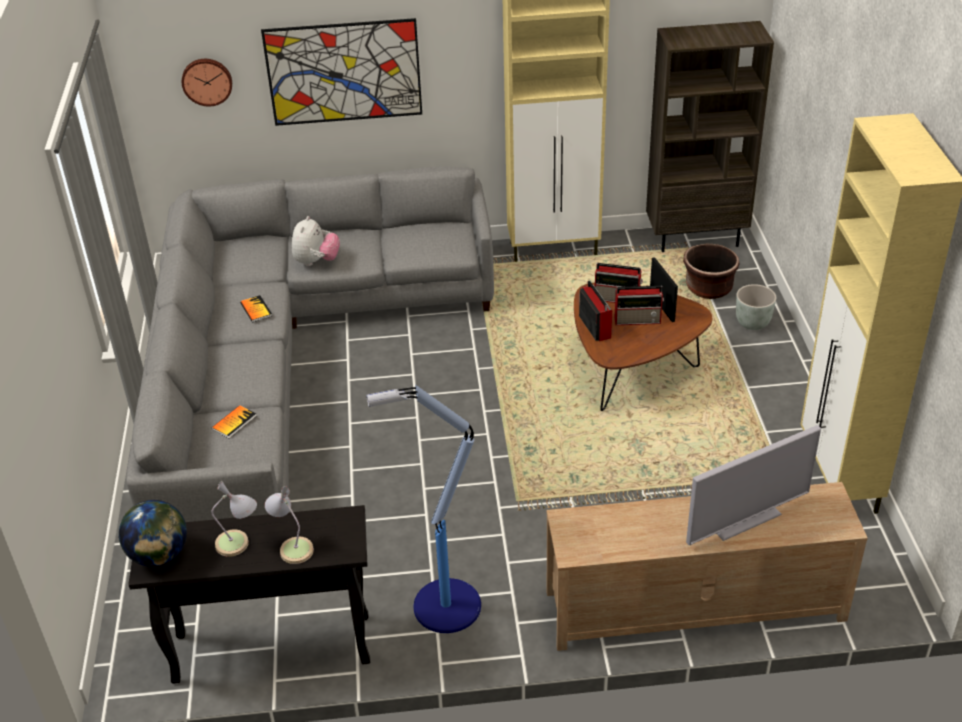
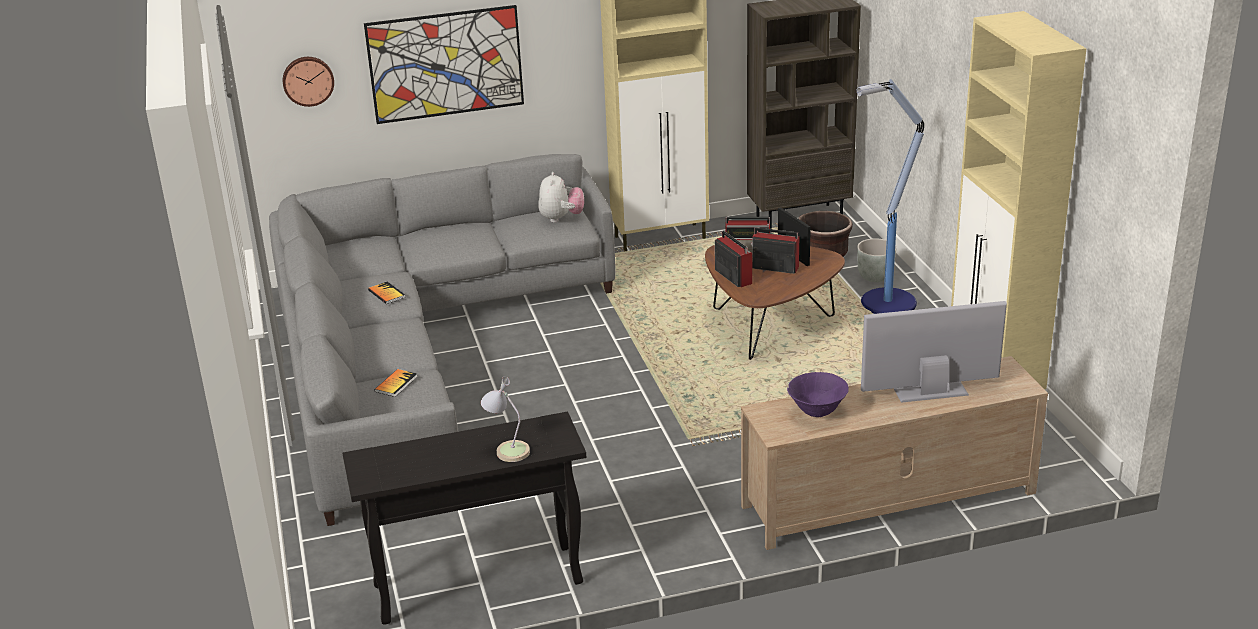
camera: 10 degrees left, 10 degrees down
globe [119,500,187,567] -> none
table lamp [211,481,257,557] -> none
plush toy [292,216,340,266] -> plush toy moved to [538,172,584,223]
floor lamp [367,385,481,633] -> floor lamp moved to [857,79,924,314]
radio [614,286,664,325] -> radio turned 150 degrees counterclockwise [751,227,799,274]
television [686,425,821,545] -> television turned 150 degrees counterclockwise [861,301,1007,403]
none -> purple bowl [787,372,849,417]

